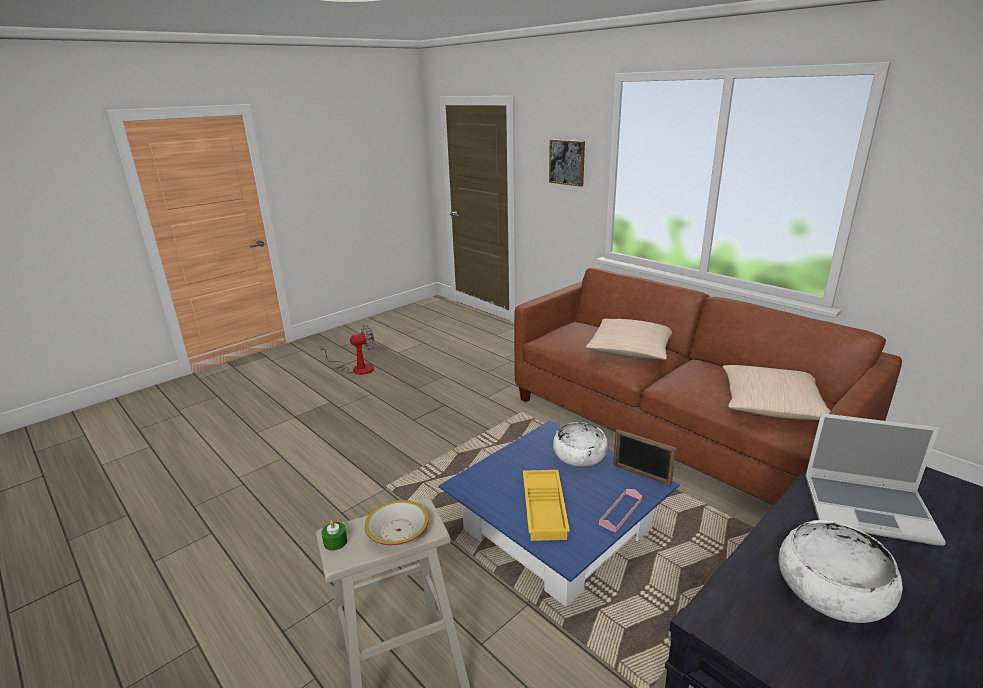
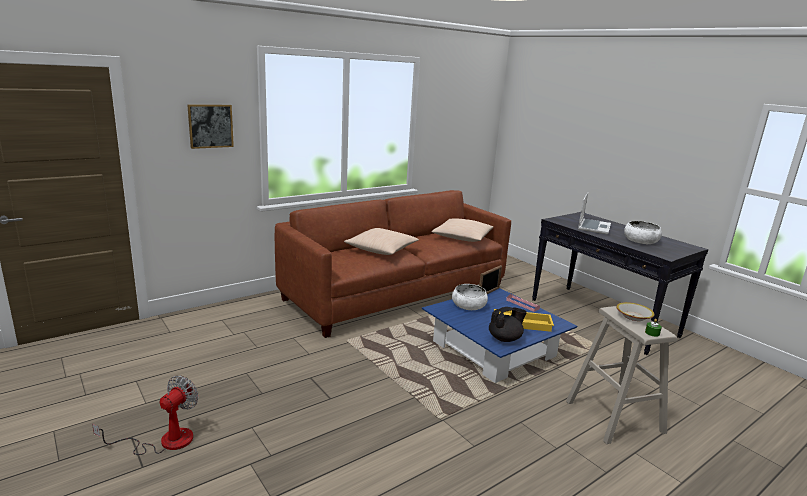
camera: 85 degrees left, 5 degrees down
fan [320,325,375,375] -> fan turned 45 degrees clockwise [92,376,199,455]
none -> black teapot [489,307,527,342]

